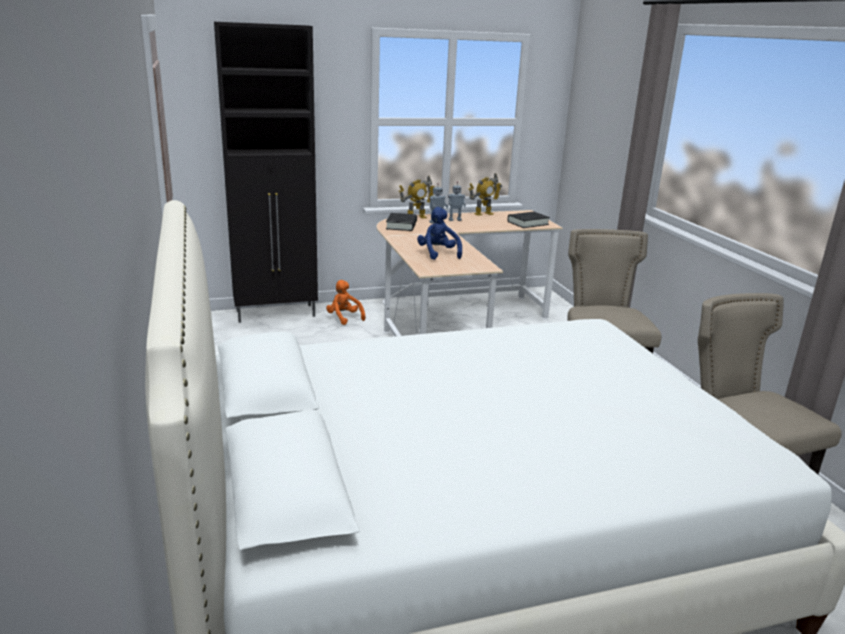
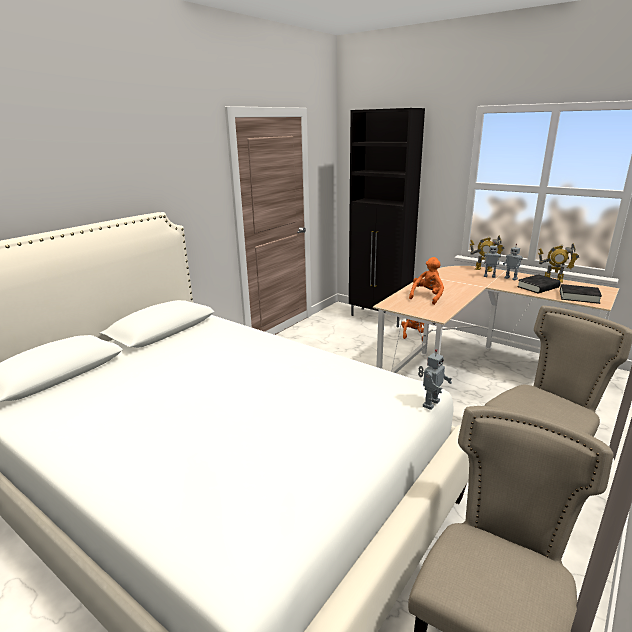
camera: 55 degrees right, 0 degrees up
black book [386,213,417,231] -> black book moved to [517,274,561,293]
blue plush toy [417,207,462,260] -> orange plush toy [409,257,444,305]
none -> toy robot [418,349,452,410]

